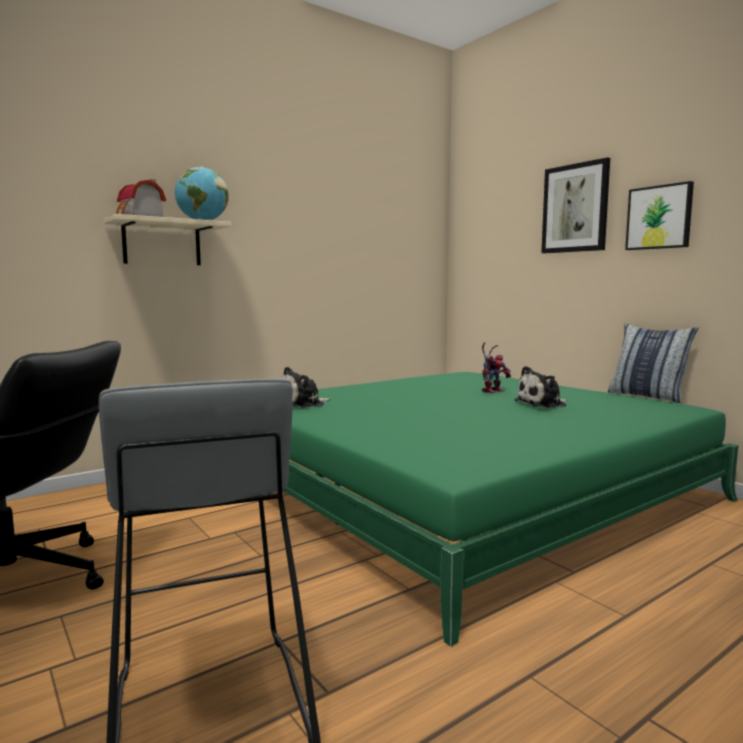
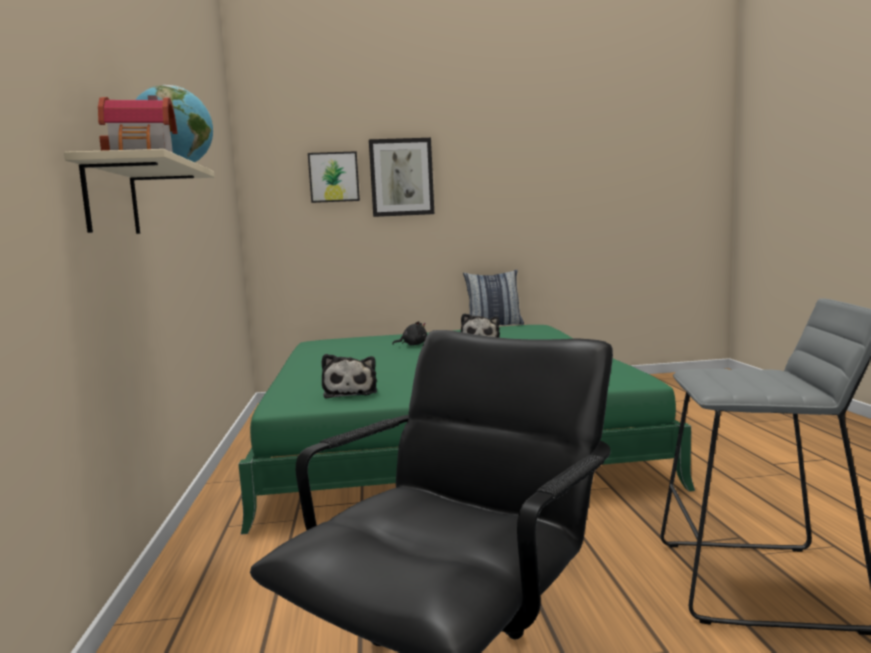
camera: 60 degrees left, 0 degrees up
toy robot [482,342,511,393] -> black plush toy [392,321,427,345]
picture [625,181,694,250] -> picture moved to [308,151,360,203]

